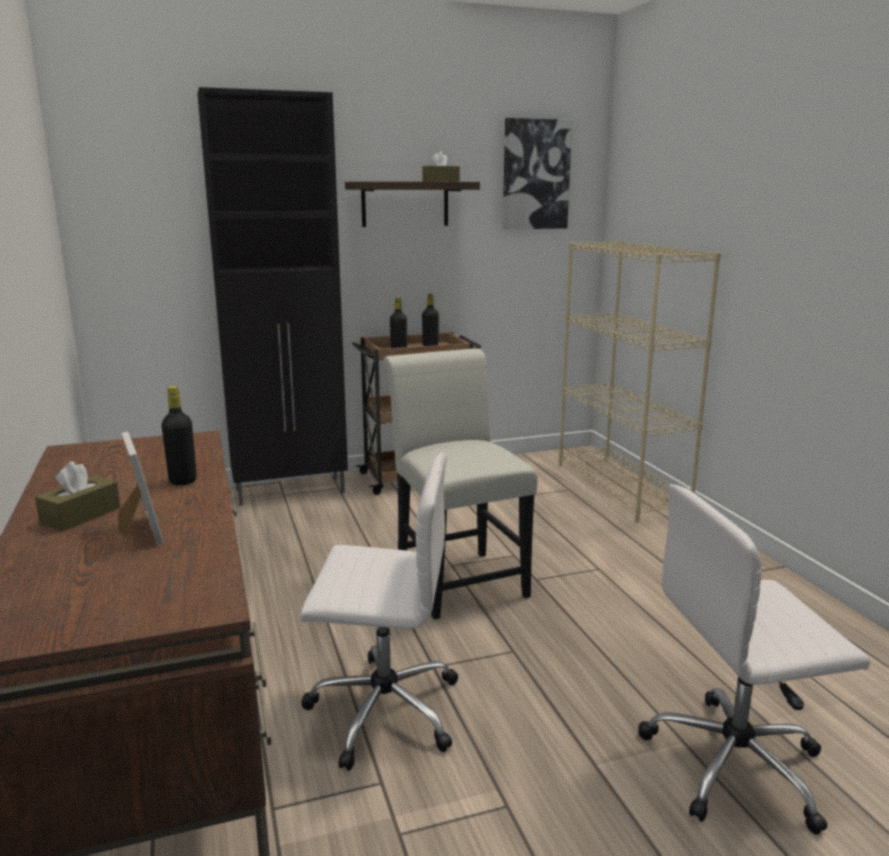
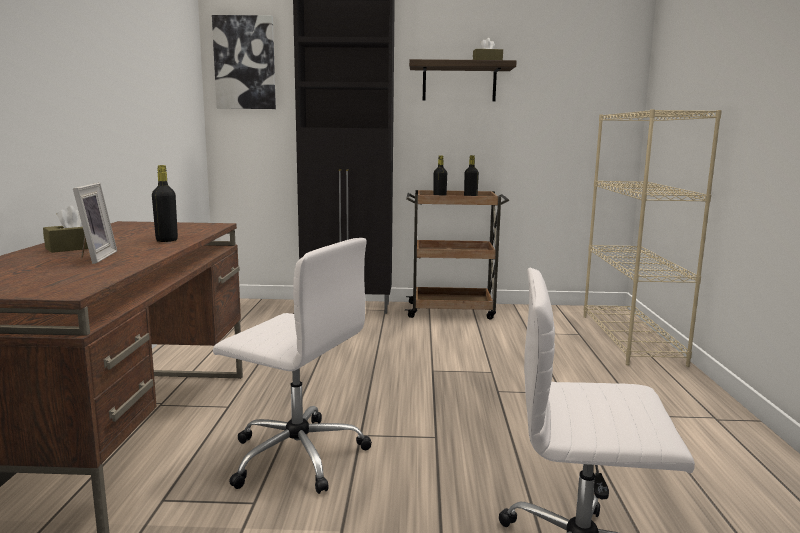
camera: 20 degrees right, 5 degrees down
white chair [383,348,537,619] -> none
picture [503,118,572,229] -> picture moved to [212,15,276,109]

